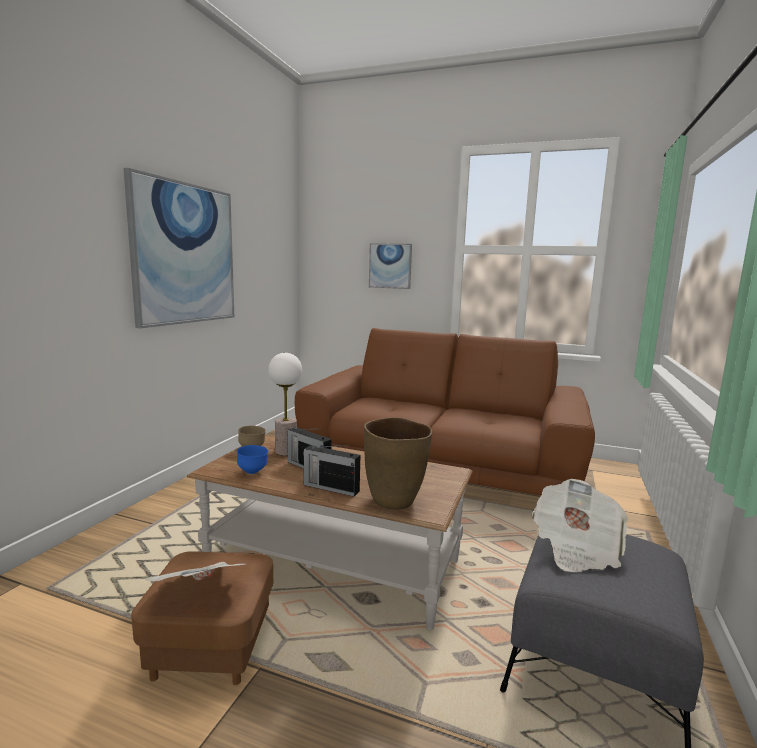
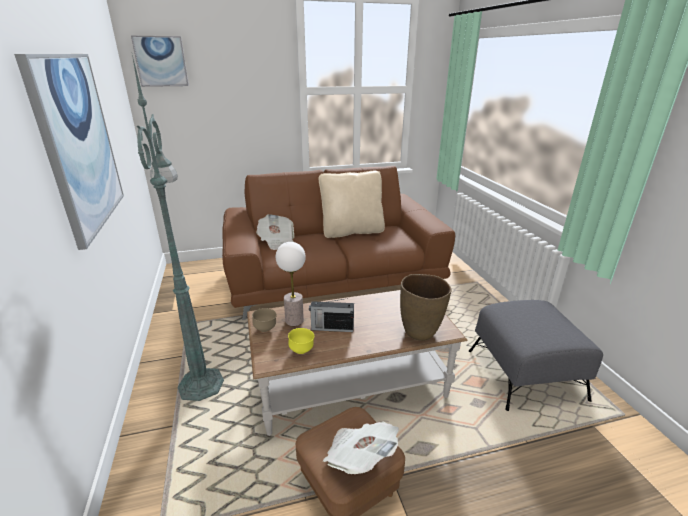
camera: 35 degrees left, 15 degrees up
blue bowl [237,445,268,474] -> yellow bowl [288,328,314,354]
radio [303,445,360,496] -> none
picture [369,243,412,289] -> picture moved to [131,36,189,87]
newspaper [532,479,628,572] -> newspaper moved to [256,214,294,250]
none -> green floor lamp [132,55,224,401]
none -> beige pillow [319,171,385,238]

